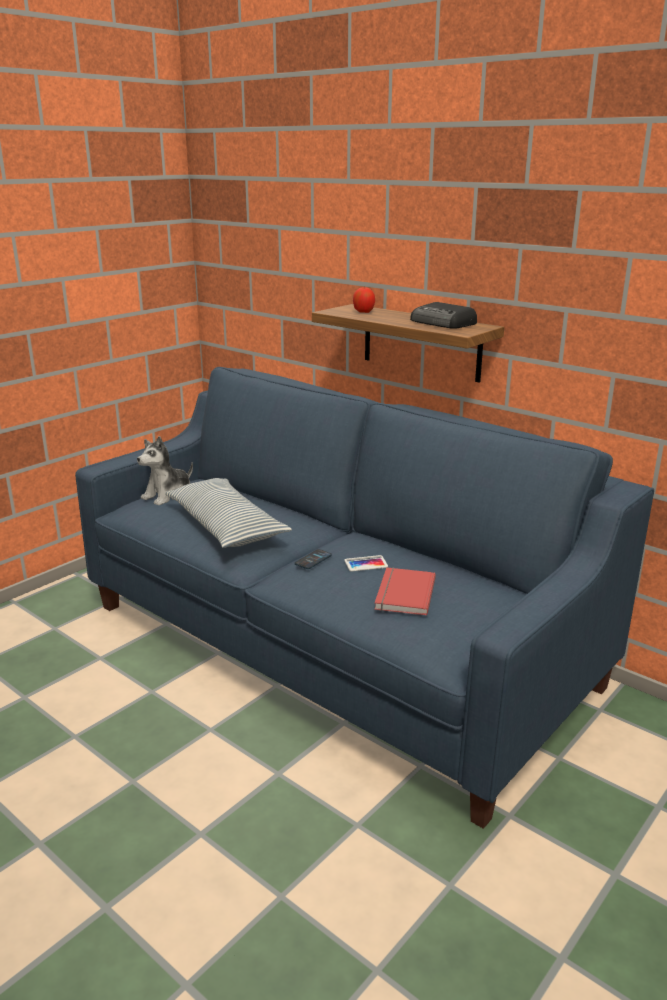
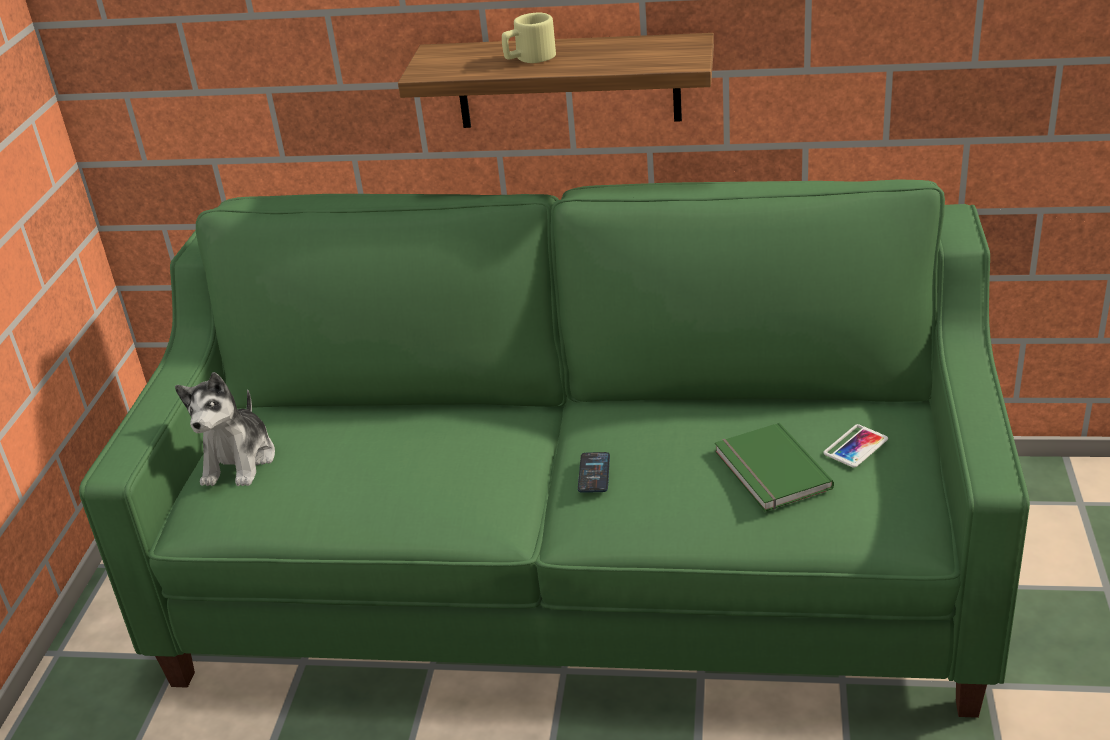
camera: 30 degrees left, 10 degrees up
blue sofa [75,367,654,829] -> green sofa [79,179,1030,718]
pillow [165,478,292,548] -> none
phone [344,555,388,571] -> phone moved to [823,424,888,468]
apple [353,287,375,313] -> none
red book [374,567,436,616] -> green book [715,423,834,511]
radio [410,302,477,329] -> none
none -> beige mug [502,13,556,63]

